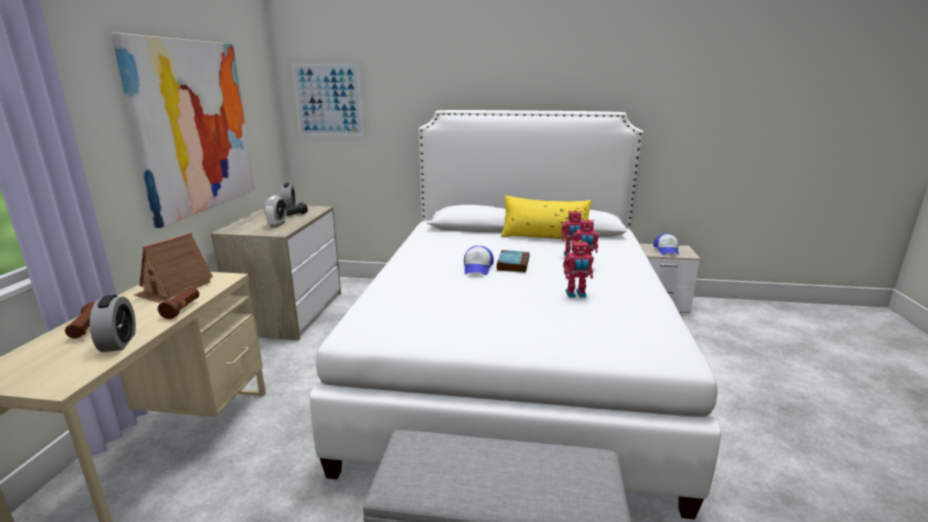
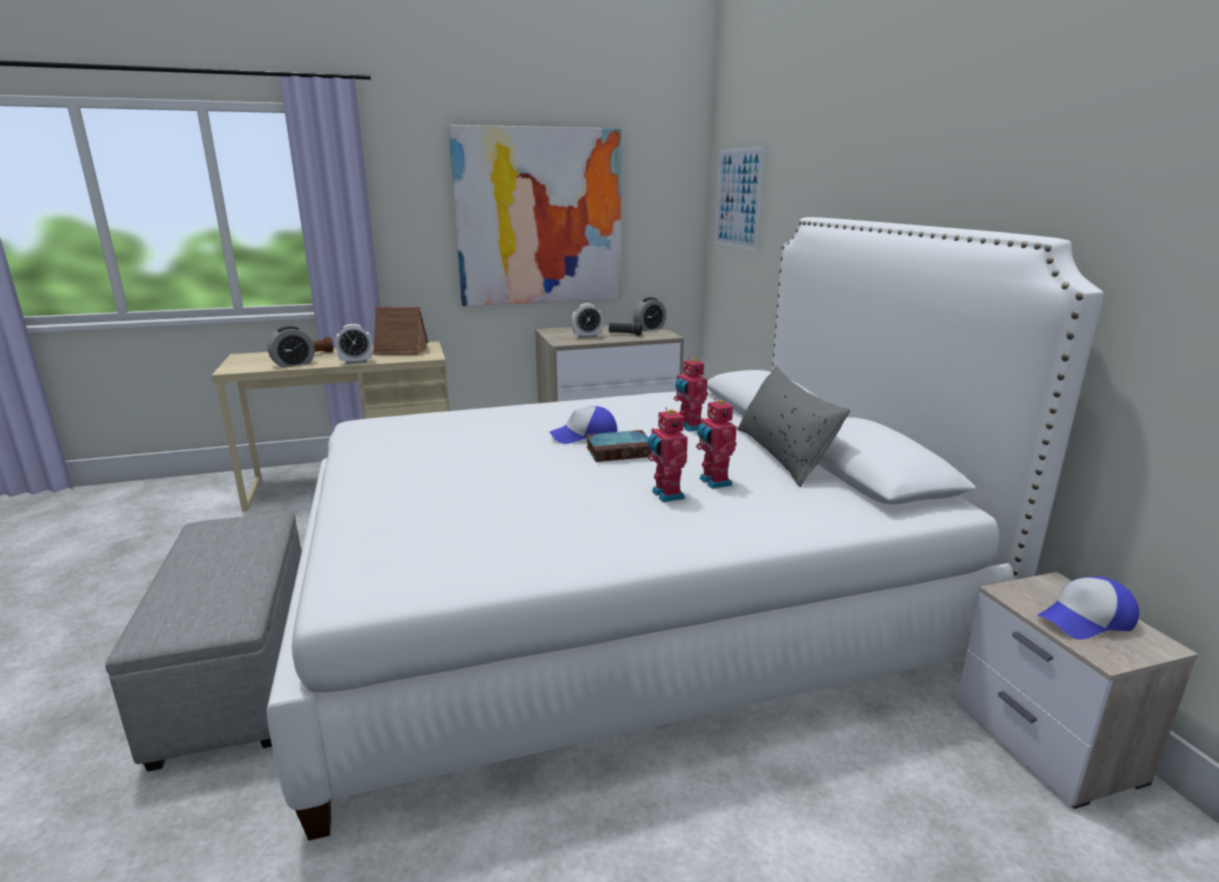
camera: 65 degrees right, 0 degrees up
brown flashlight [158,287,199,319] -> alarm clock [336,324,373,365]
yellow pillow [501,195,591,240] -> grey pillow [737,366,850,487]
toy robot [563,240,594,298] -> toy robot moved to [674,357,708,432]

